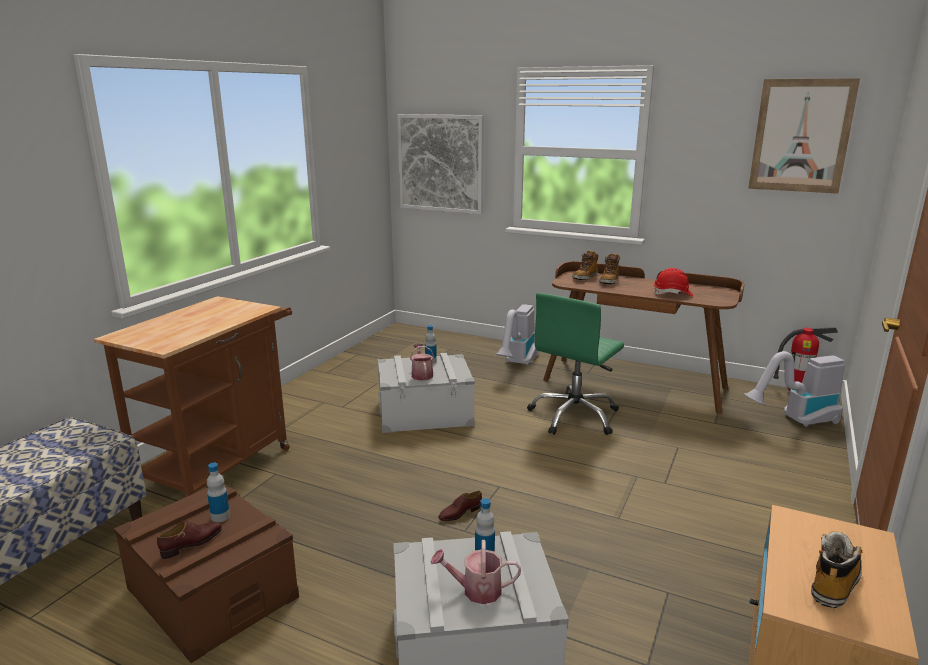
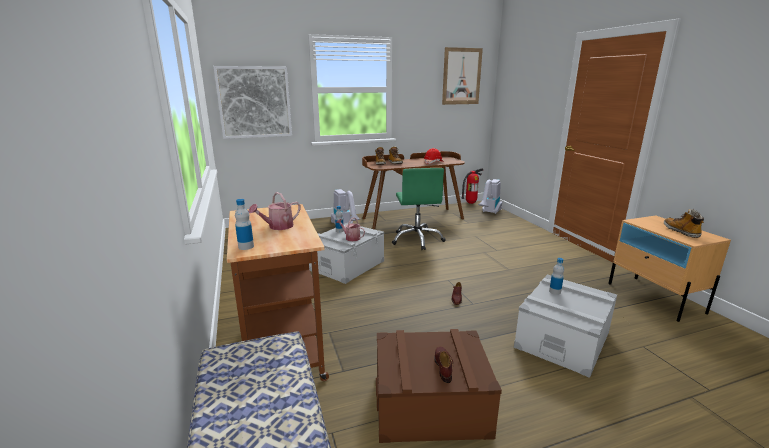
camera: 45 degrees left, 0 degrees up
bottle [207,463,230,522] -> bottle moved to [235,199,254,250]
watering can [431,540,521,604] -> watering can moved to [248,192,301,230]

